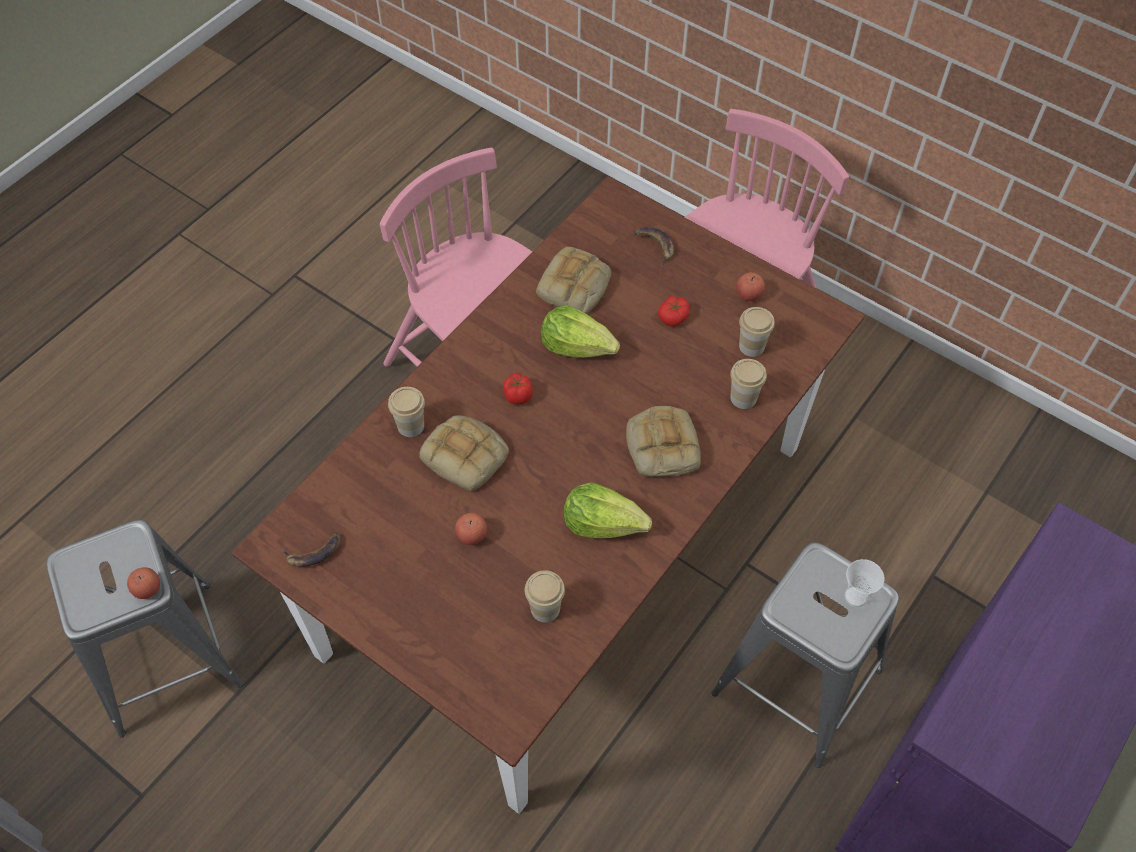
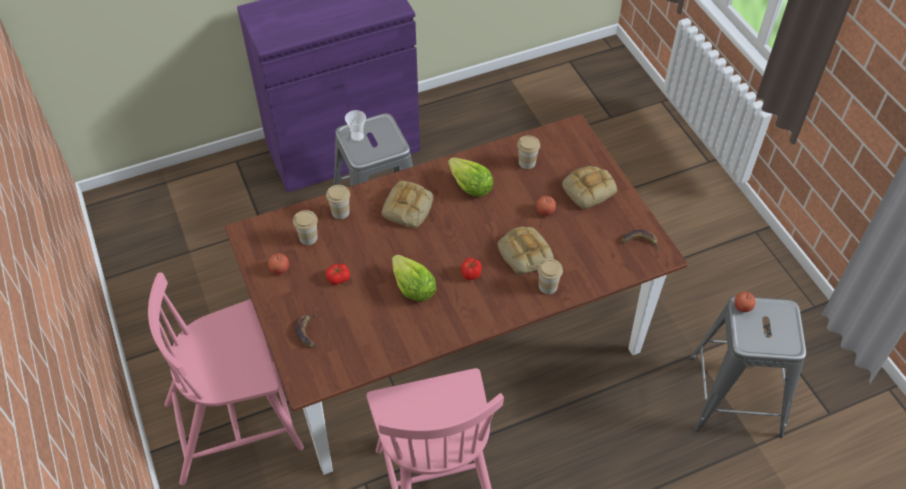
camera: 150 degrees left, 5 degrees down
bread [536,247,611,314] -> bread moved to [562,166,617,209]

